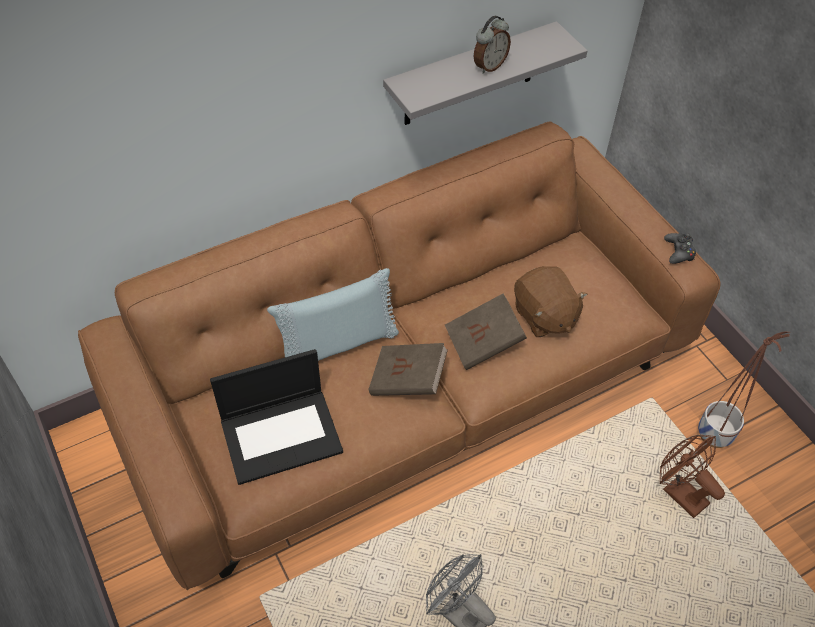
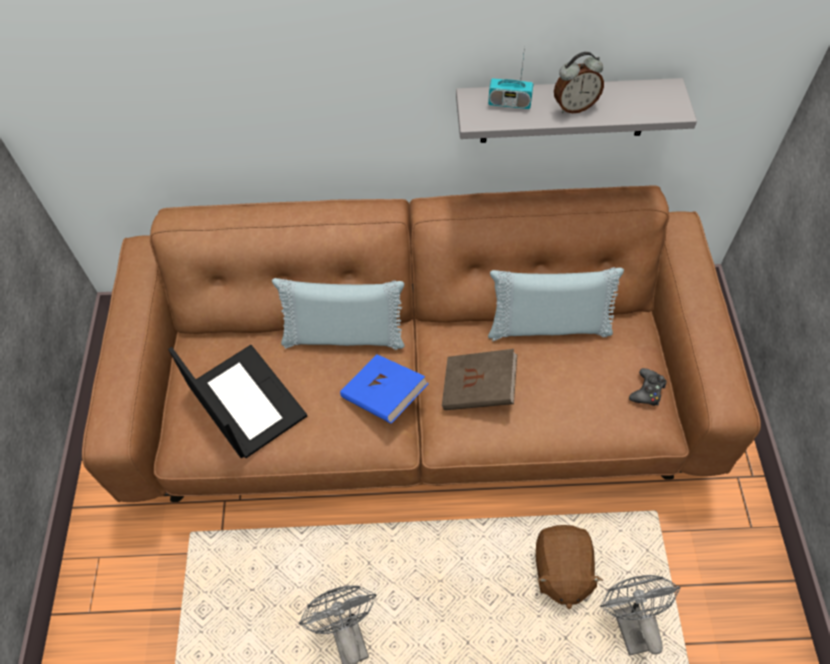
camera: 30 degrees right, 5 degrees up
laptop [210,349,343,485] -> laptop turned 135 degrees counterclockwise [168,345,307,458]
brown book [368,343,448,396] -> blue book [340,354,429,424]
brown plush toy [514,266,588,337] -> brown plush toy moved to [536,525,603,609]
brown fan [660,435,725,518] -> grey fan [600,575,680,656]
black game controller [664,233,696,264] -> black game controller moved to [629,368,667,406]
planter [698,332,789,448] -> none
none -> radio [488,46,533,109]
none -> blue pillow [488,267,624,341]

